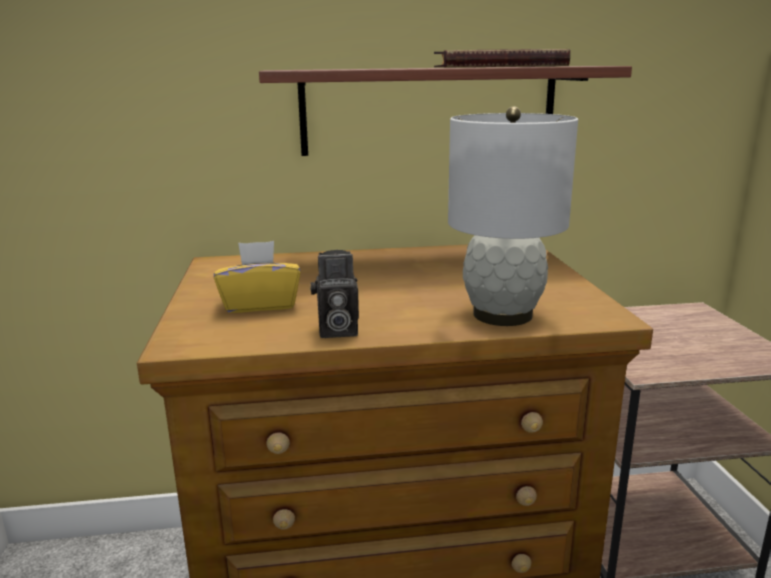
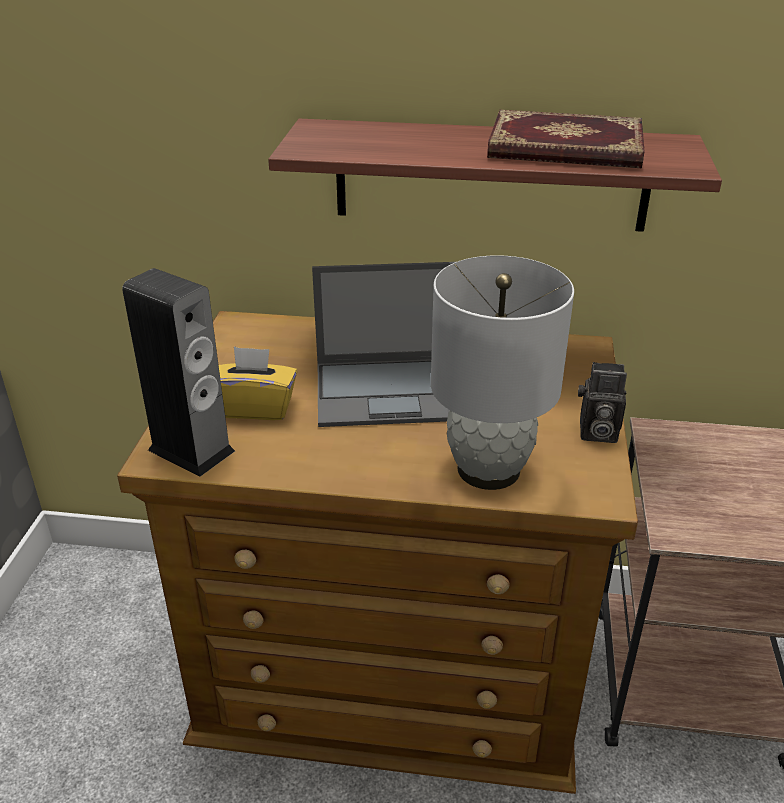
camera: 15 degrees right, 15 degrees up
camera [310,250,359,338] -> camera moved to [578,362,627,443]
none -> speaker [122,268,235,477]
none -> laptop [312,262,455,427]

